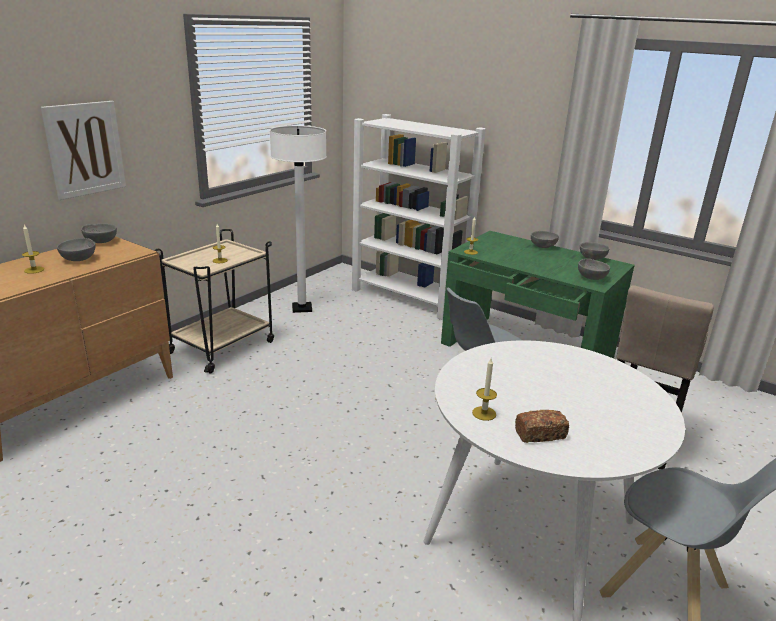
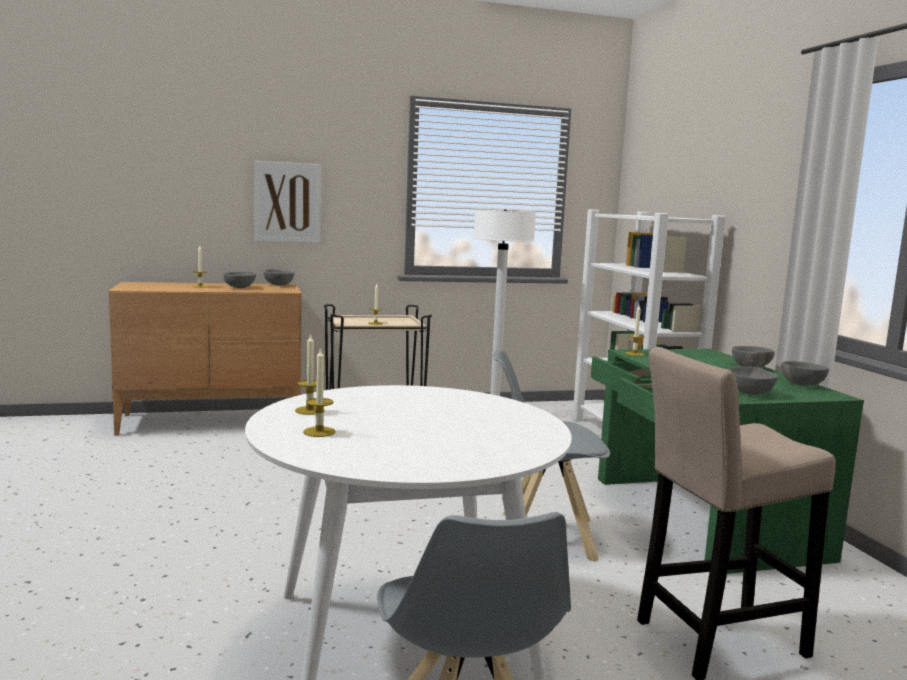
camera: 40 degrees right, 15 degrees down
bread [515,410,569,443] -> candle [303,347,336,437]

